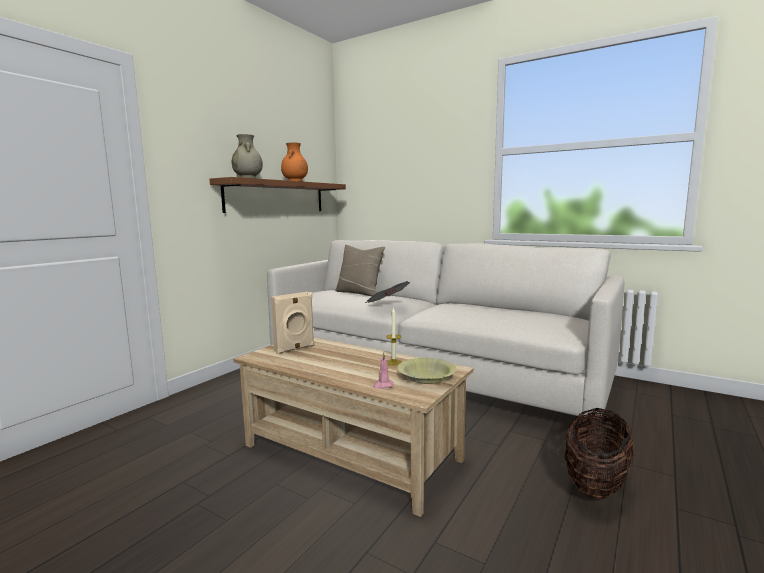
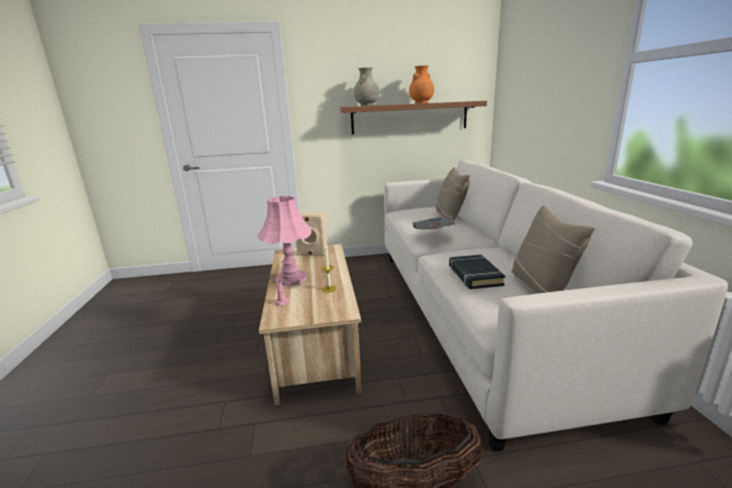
camera: 50 degrees right, 10 degrees up
yellow bowl [398,358,457,384] -> none
none -> pink table lamp [258,196,312,286]
none -> black book [449,254,505,289]
none -> beige pillow [512,205,595,293]

